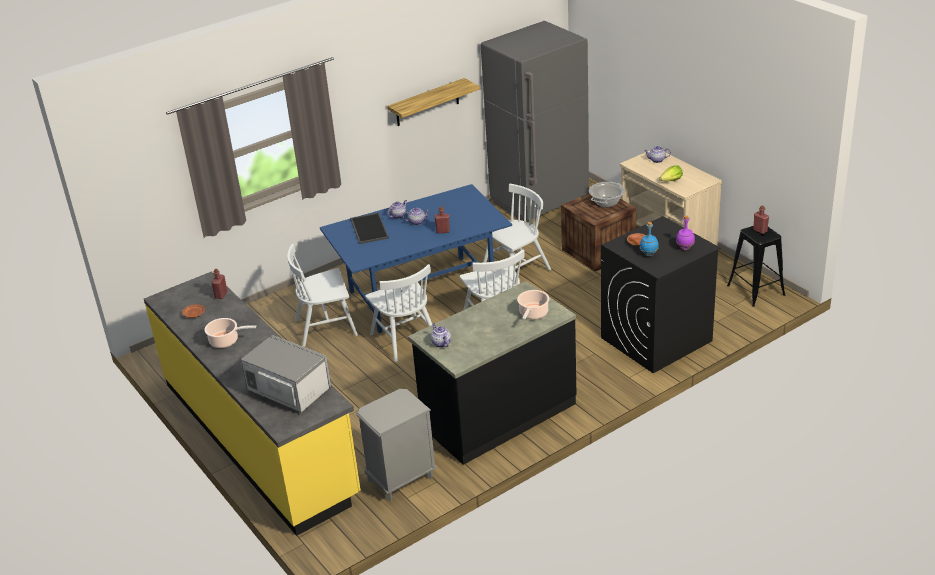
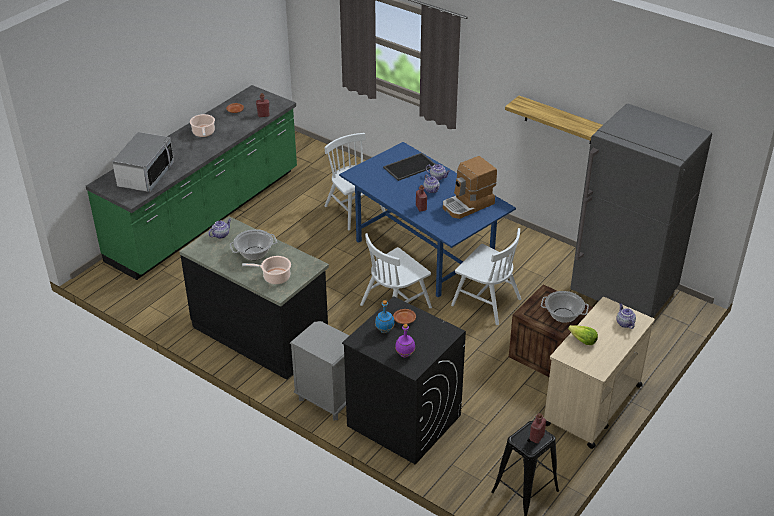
camera: 70 degrees right, 5 degrees up
yellow counter [144,272,361,536] -> green counter [86,85,297,280]
grey nightstand [356,389,437,501] -> grey nightstand moved to [290,321,349,421]
white chair [365,264,432,362] -> none
none -> cooking pot [230,229,277,260]
none -> coffee machine [443,156,497,219]

